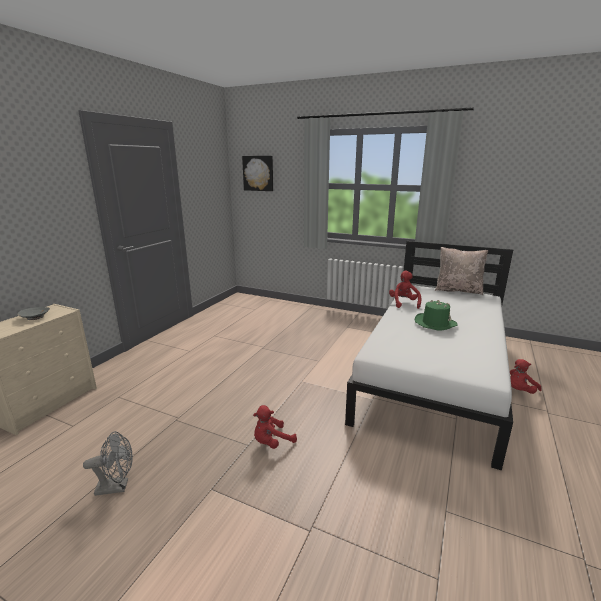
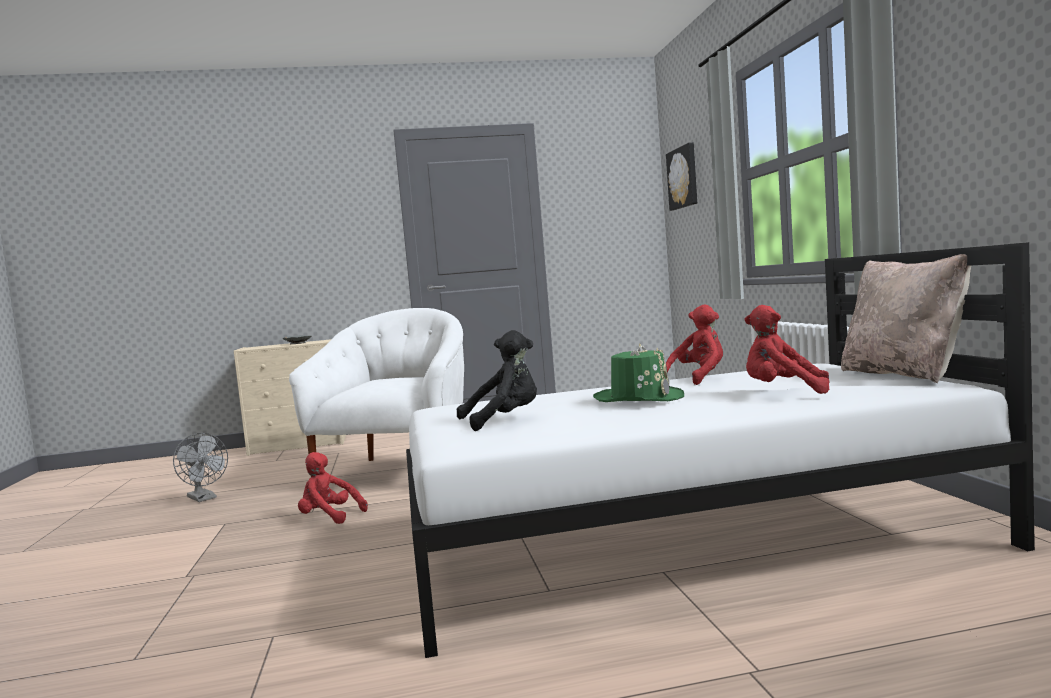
camera: 55 degrees right, 15 degrees down
red plush toy [510,359,542,394] -> red plush toy moved to [745,305,830,394]
none -> white armchair [289,308,464,477]
none -> black plush toy [457,330,537,431]

